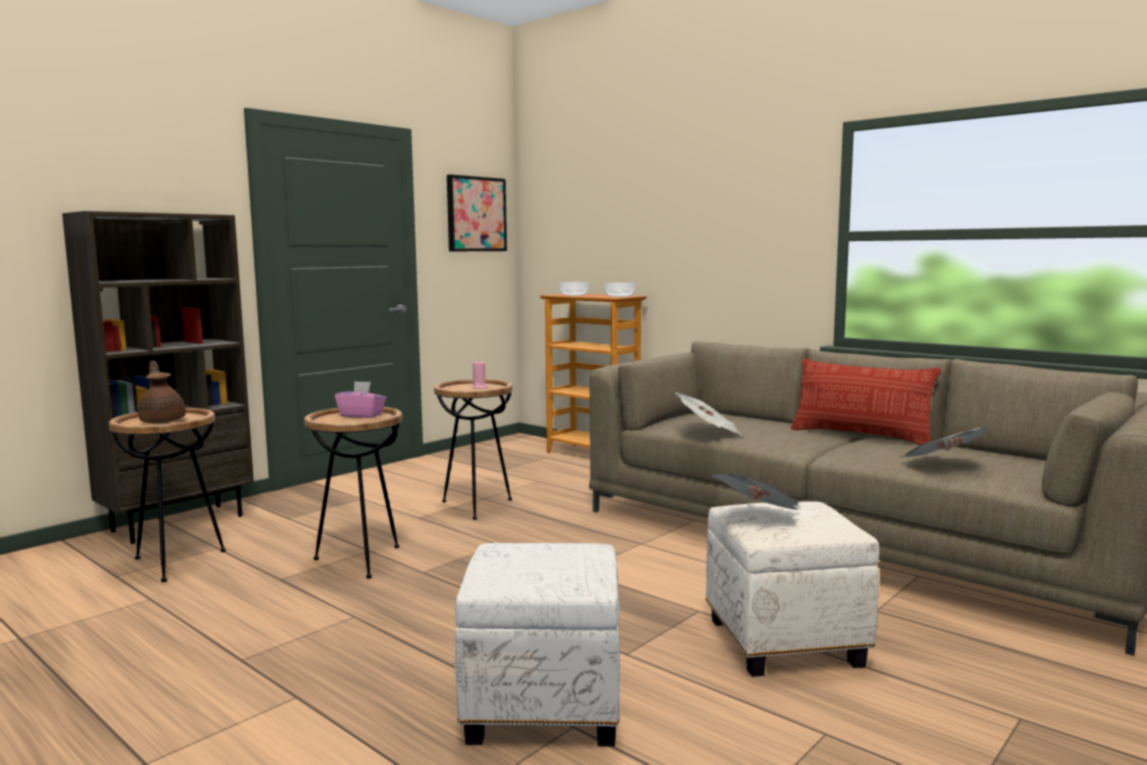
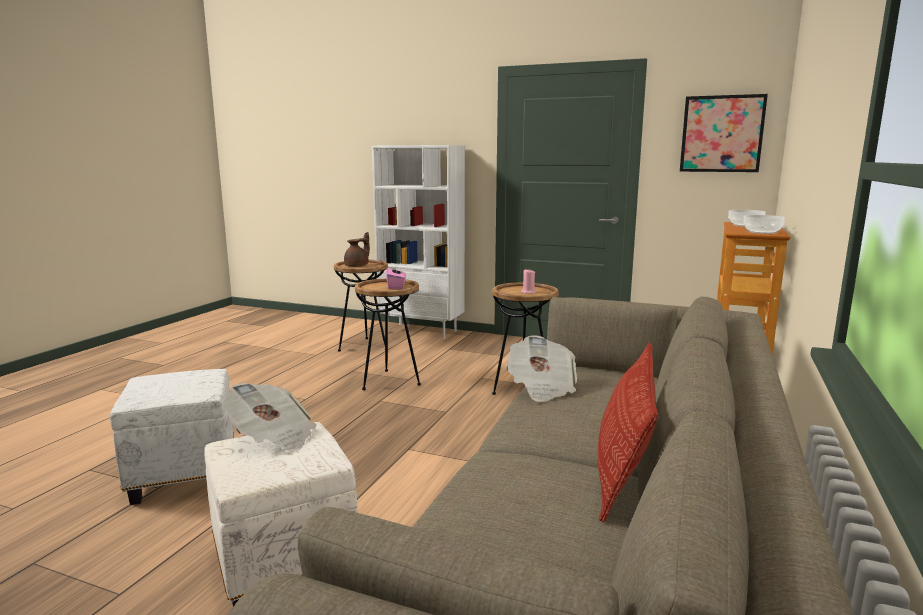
camera: 70 degrees right, 5 degrees up
brown bookcase [62,211,254,544] -> white bookcase [372,145,465,339]
newspaper [901,427,990,457] -> none

